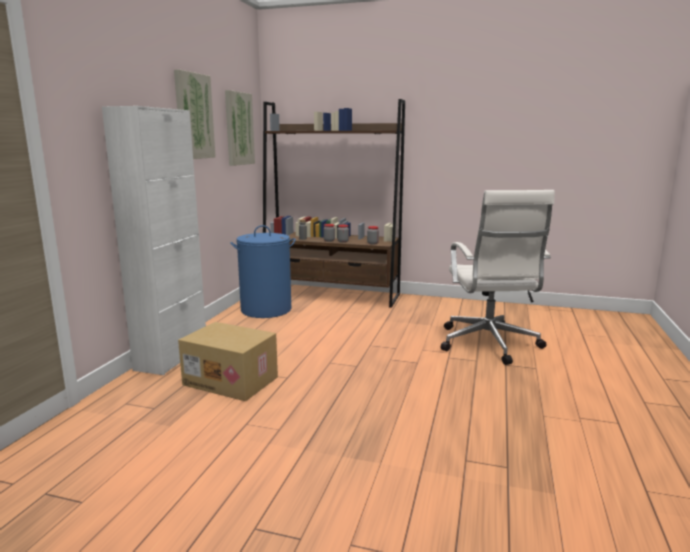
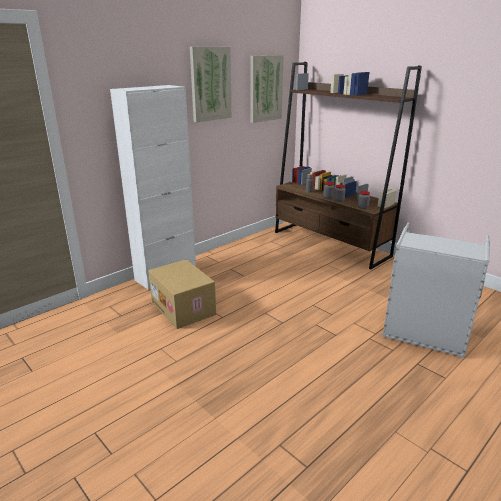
camera: 30 degrees right, 10 degrees up
blue laundry basket [230,225,296,318] -> none
white office chair [441,190,555,365] -> grey laundry basket [382,223,490,358]

